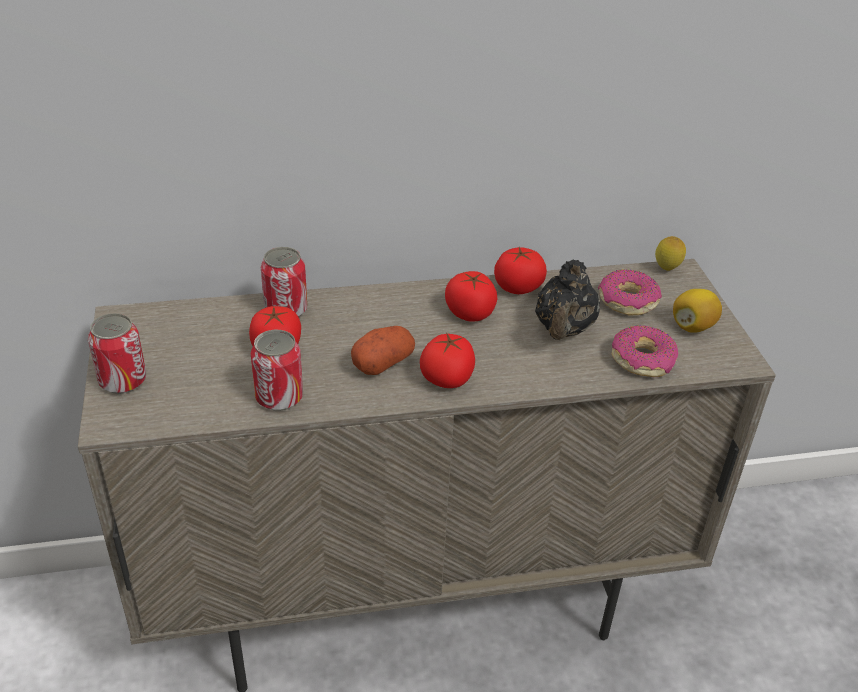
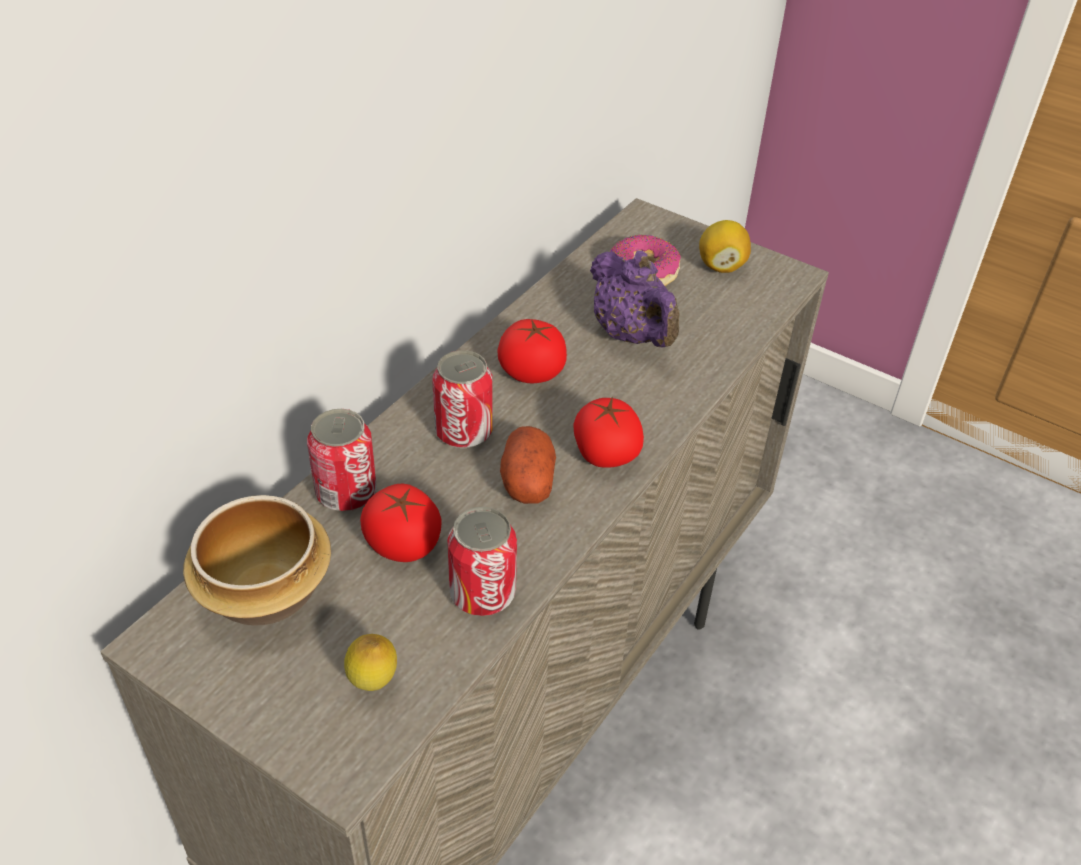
camera: 45 degrees left, 5 degrees up
can [88,313,146,394] -> can moved to [432,350,492,448]
tomato [494,247,547,294] -> none
black teapot [535,259,600,340] -> purple teapot [590,250,680,348]
donut [612,326,678,377] -> none
lemon [655,236,686,271] -> lemon moved to [344,634,397,691]
none -> bowl [183,495,331,626]

